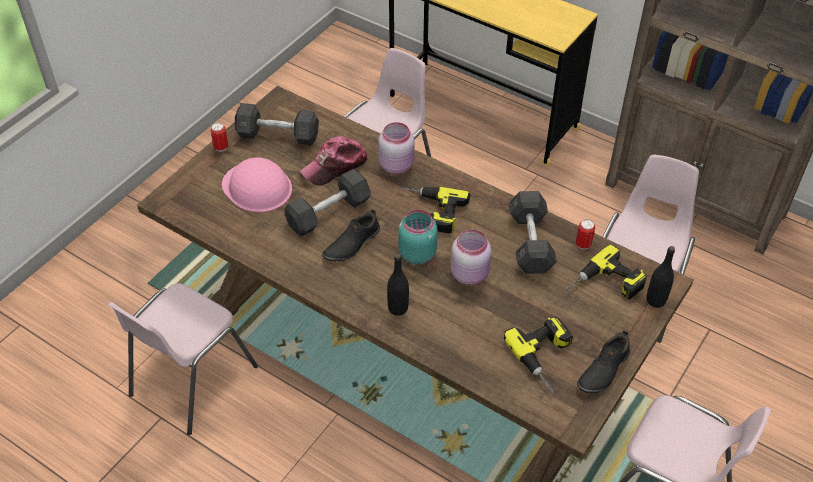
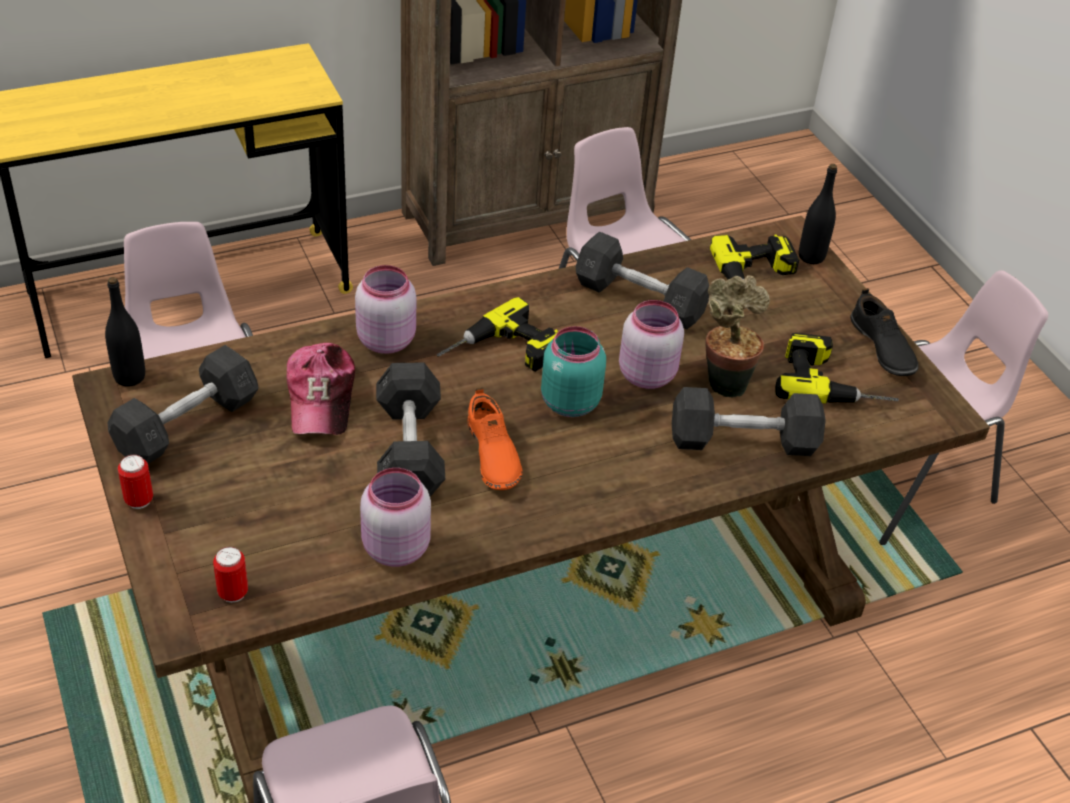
camera: 60 degrees left, 5 degrees down
pink hard hat [222,157,292,212] -> none
black shoe [322,209,380,261] -> orange shoe [467,388,523,490]
black bottle [387,254,409,316] -> black bottle moved to [105,277,145,387]
can [576,219,595,250] -> can moved to [213,547,248,603]
none -> pink jar [360,468,431,567]
none -> grey dumbbell [672,387,826,456]
none -> potted plant [706,275,770,397]

